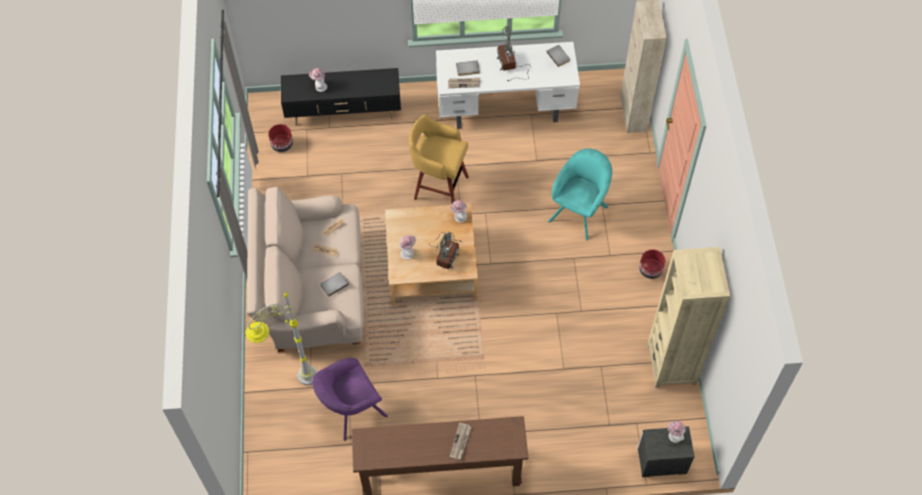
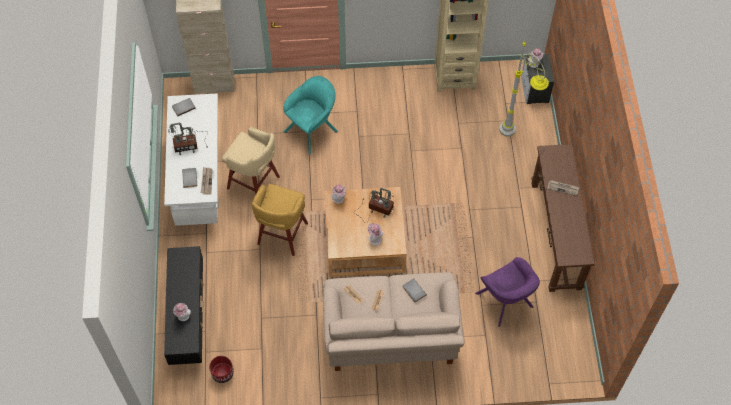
camera: 90 degrees left, 0 degrees up
grey floor lamp [246,292,318,385] -> grey floor lamp moved to [499,41,549,137]
turquoise armchair [548,148,612,241] -> turquoise armchair turned 105 degrees clockwise [283,76,338,155]
red planter [639,249,665,279] -> none
none -> beige stool [222,127,280,194]

